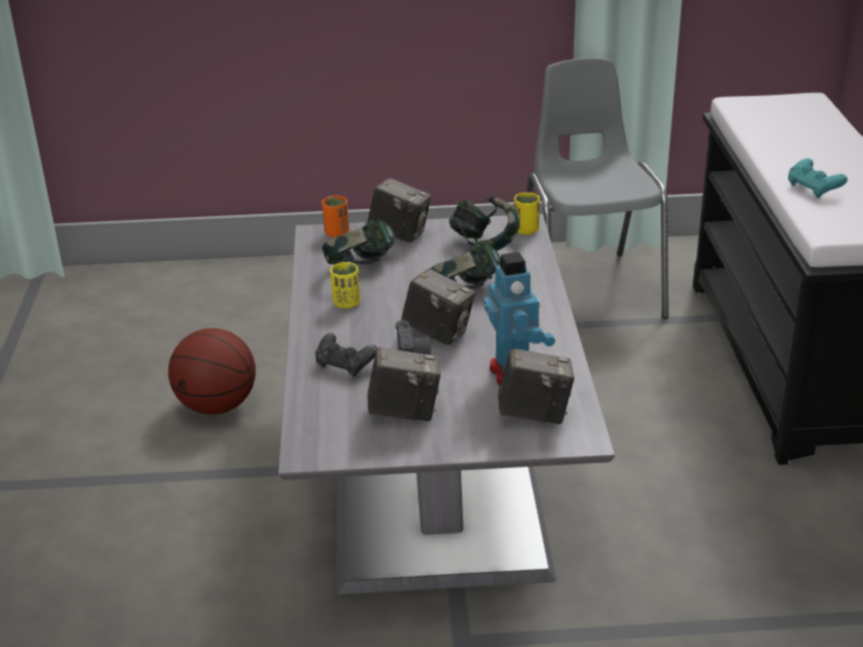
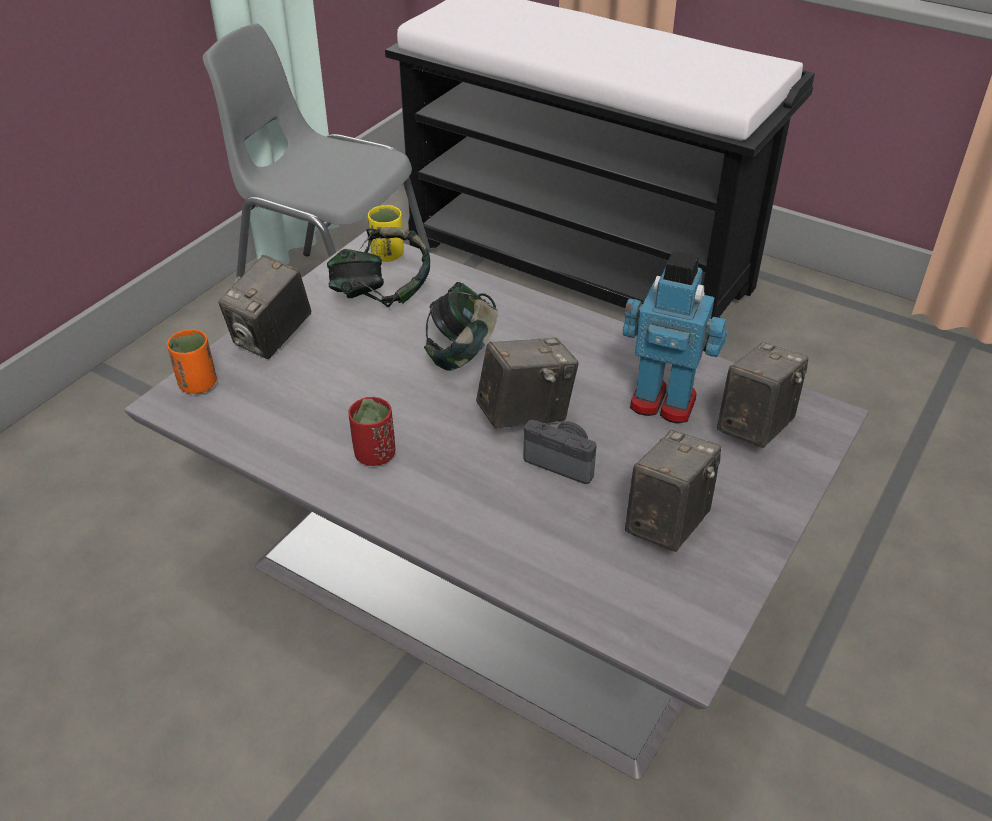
camera: 55 degrees left, 10 degrees up
basketball [168,328,256,415] -> none
black game controller [315,333,377,377] -> none
headphones [322,220,395,264] -> none
yellow cup [330,262,360,309] -> red cup [348,397,396,466]
camera [367,178,431,243] -> camera turned 150 degrees clockwise [218,255,311,359]
turquoise game controller [788,158,848,198] -> none

